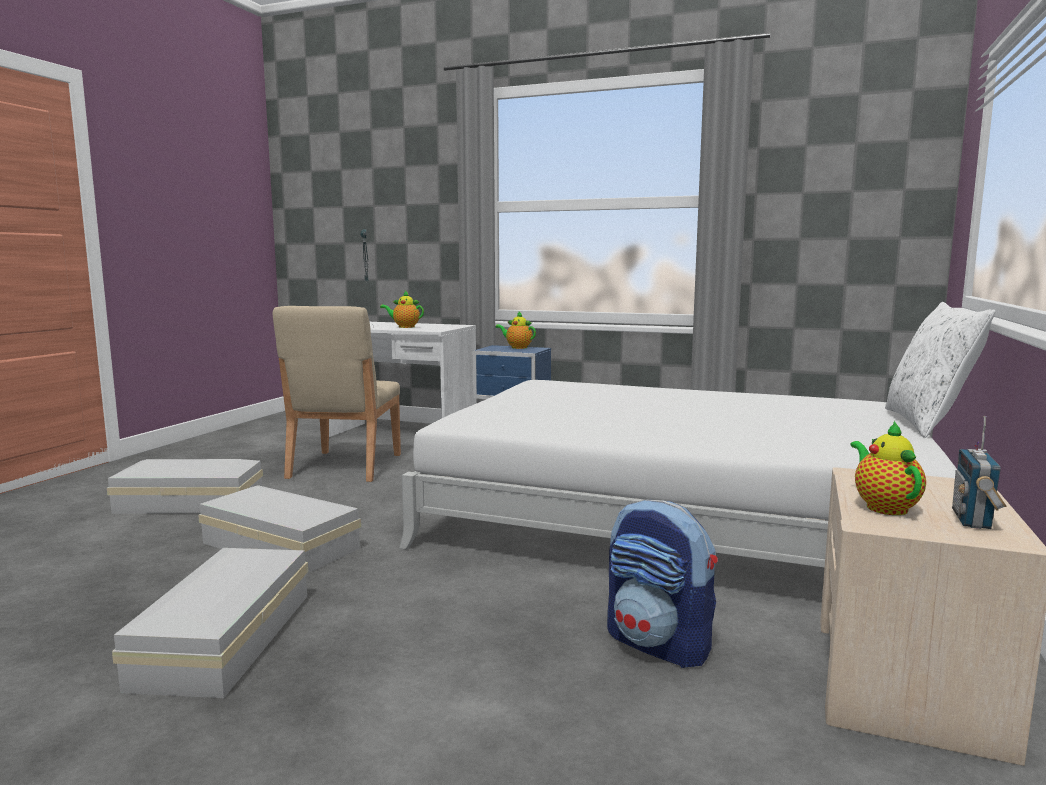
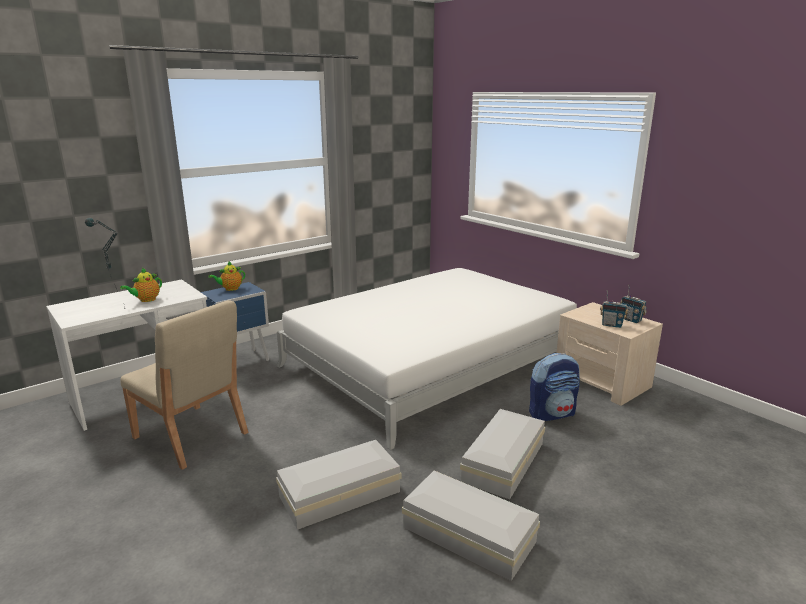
camera: 60 degrees left, 10 degrees up
white storage box [107,459,263,514] -> white storage box moved to [460,409,545,499]
teapot [850,421,926,515] -> radio [600,290,628,328]
white pillow [885,302,995,438] -> none

